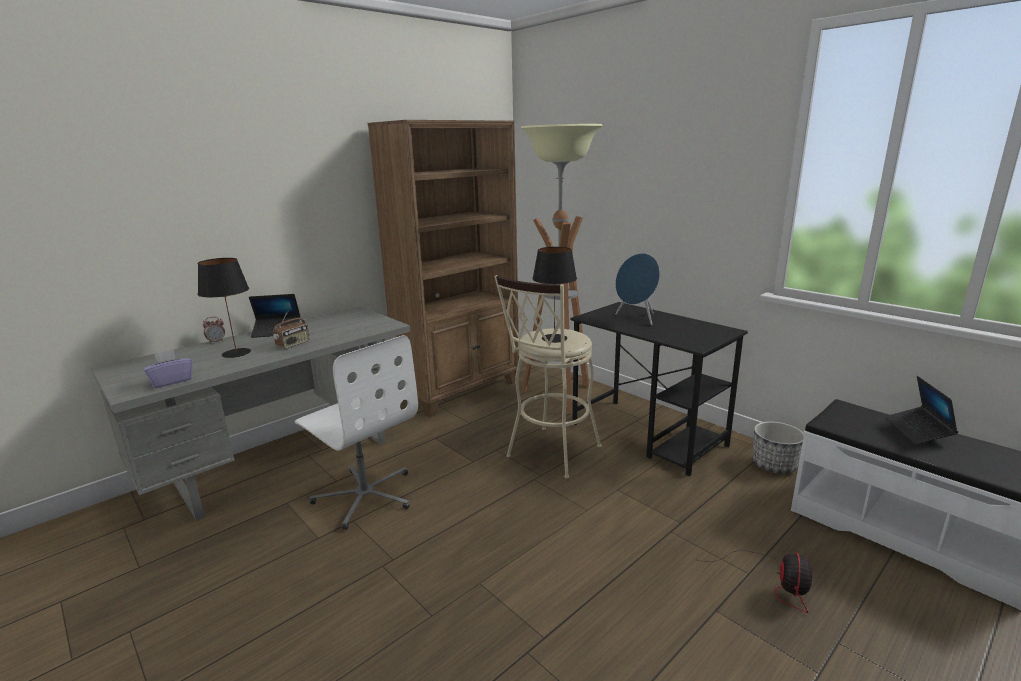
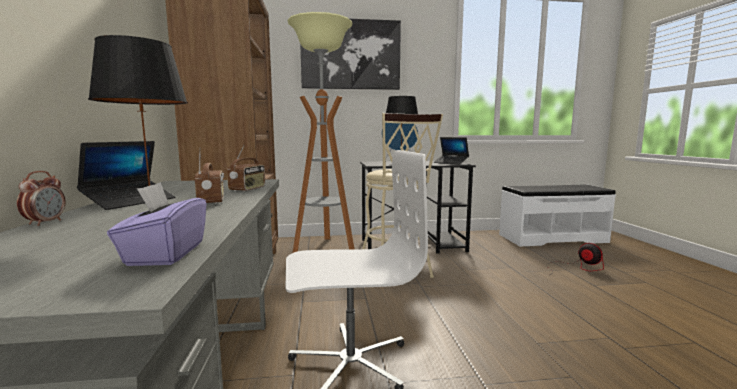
camera: 55 degrees left, 10 degrees down
planter [752,421,804,474] -> none
laptop [885,376,958,444] -> laptop moved to [433,137,469,164]
none -> radio [227,145,265,192]
none -> picture [300,19,401,90]

